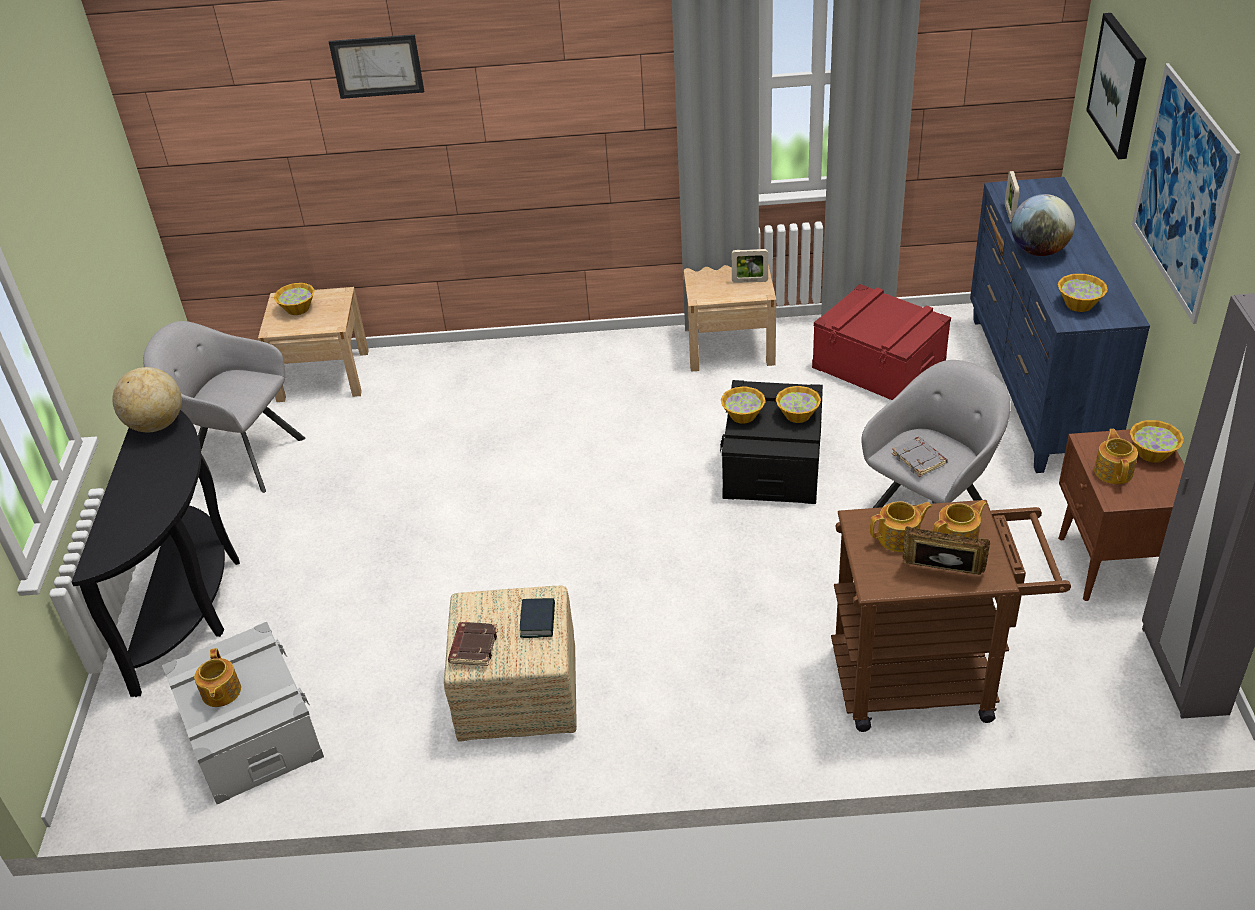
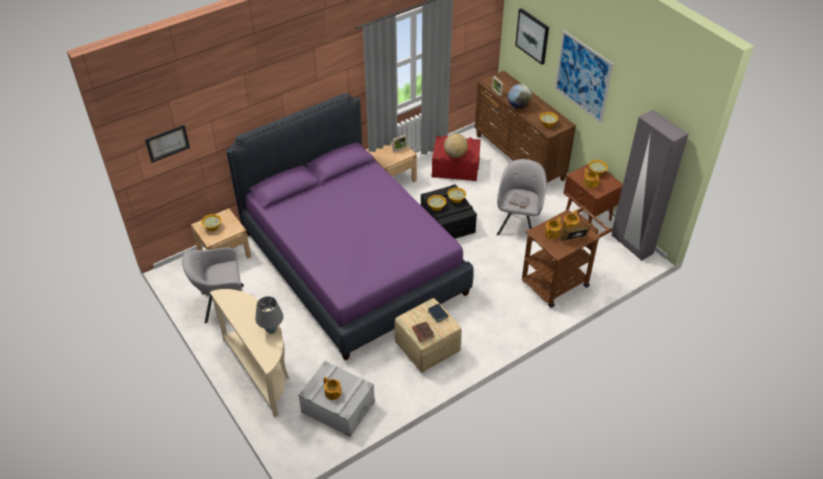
camera: 35 degrees left, 5 degrees up
black console table [72,410,240,697] -> beige console table [210,289,289,417]
globe [112,367,182,432] -> globe moved to [444,134,468,158]
picture [329,34,424,99] -> picture moved to [145,125,190,163]
blue dresser [970,177,1150,473] -> brown dresser [475,71,576,183]
none -> purple bed [226,93,474,361]
none -> grey table lamp [255,296,283,334]

